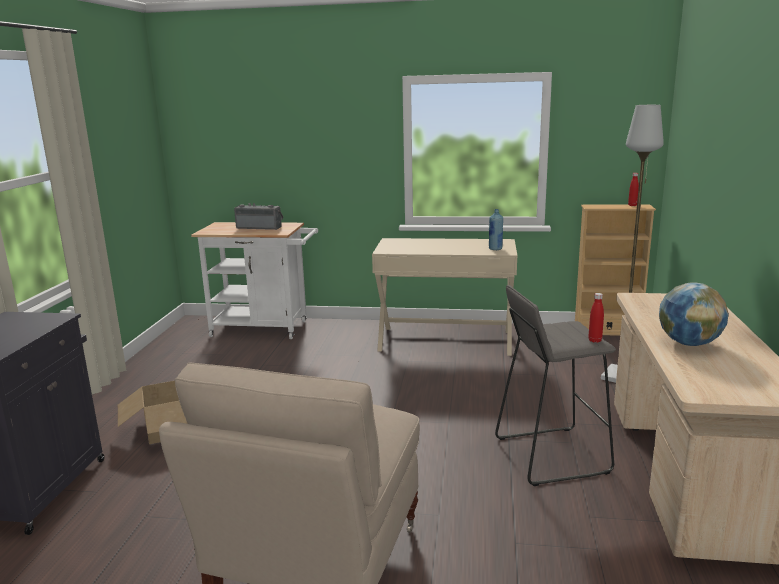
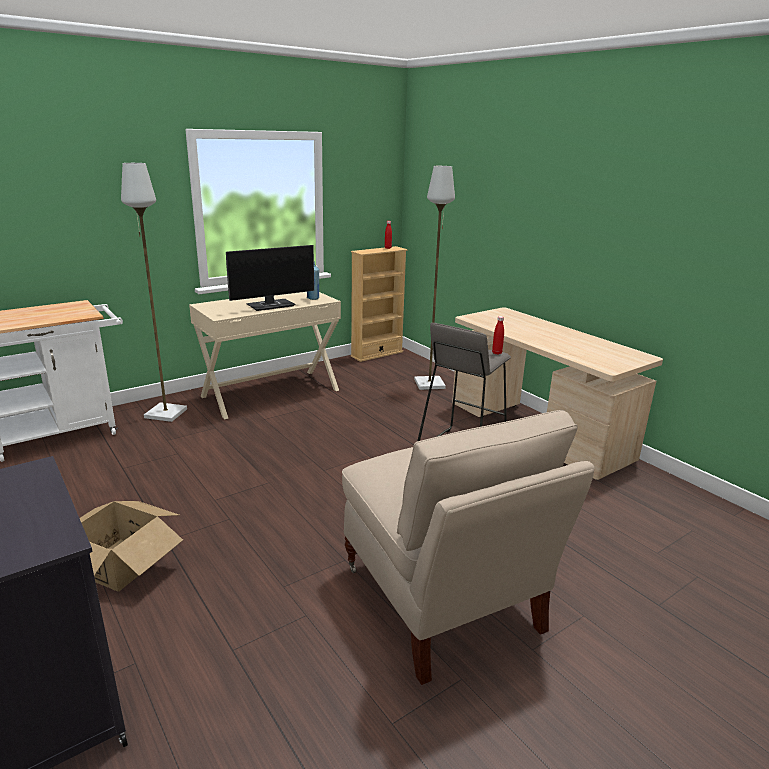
camera: 45 degrees left, 5 degrees up
radio [234,203,283,230] -> none
globe [659,282,729,346] -> none
none -> grey floor lamp [121,163,187,422]
none -> monitor [226,245,314,311]

